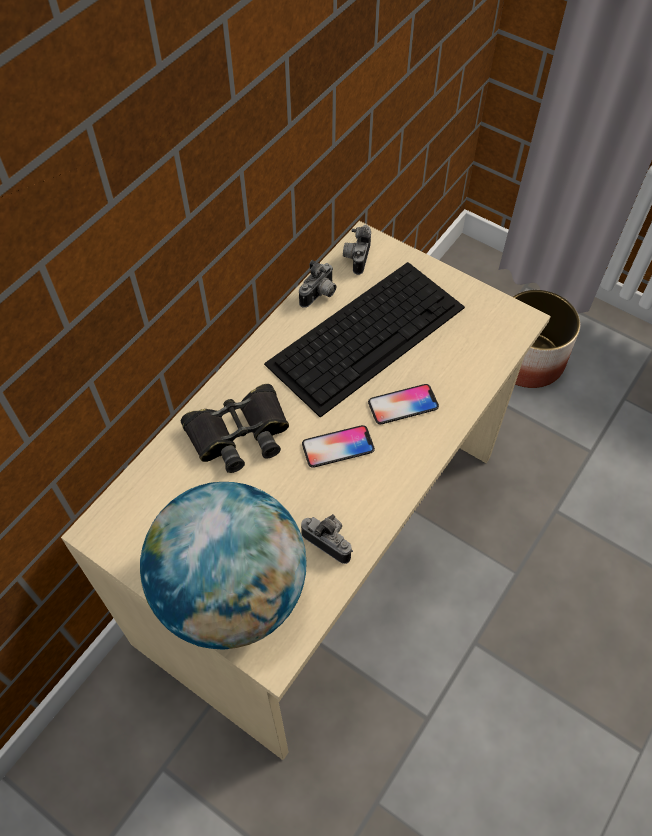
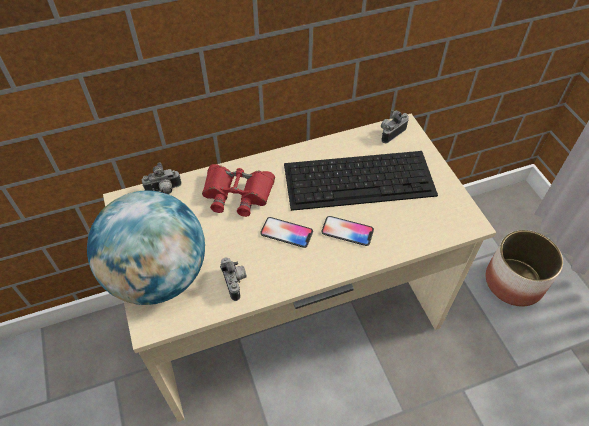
camera: 35 degrees right, 5 degrees down
black binoculars [181,384,289,473] -> red binoculars [202,164,275,217]
camera [299,260,336,308] -> camera moved to [142,163,182,194]

